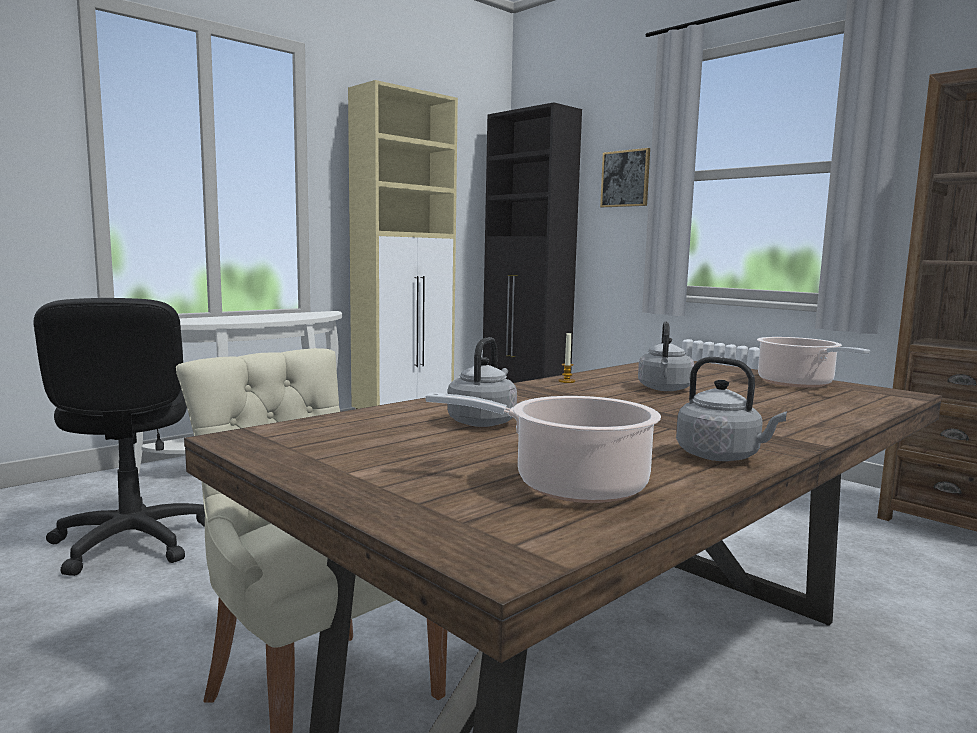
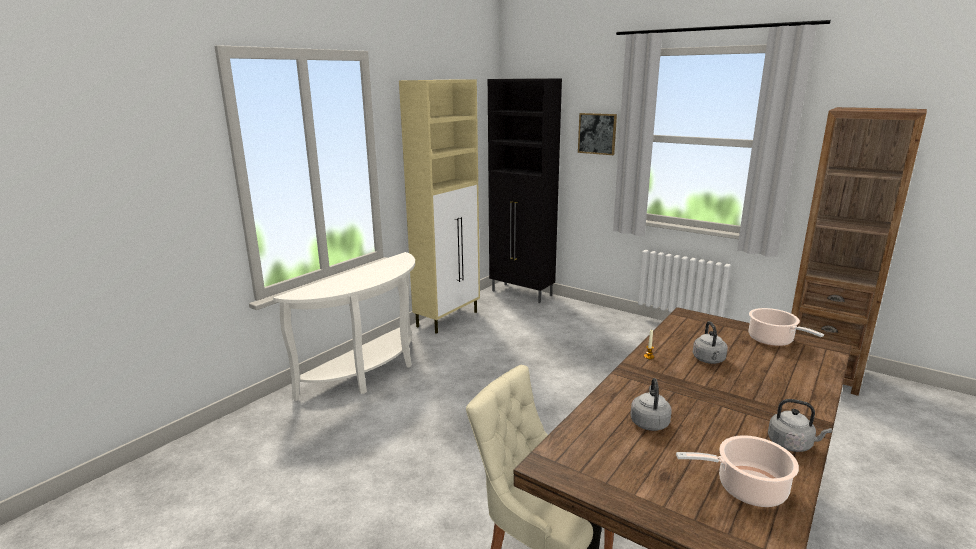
camera: 10 degrees left, 10 degrees up
black office chair [33,298,205,576] -> none

